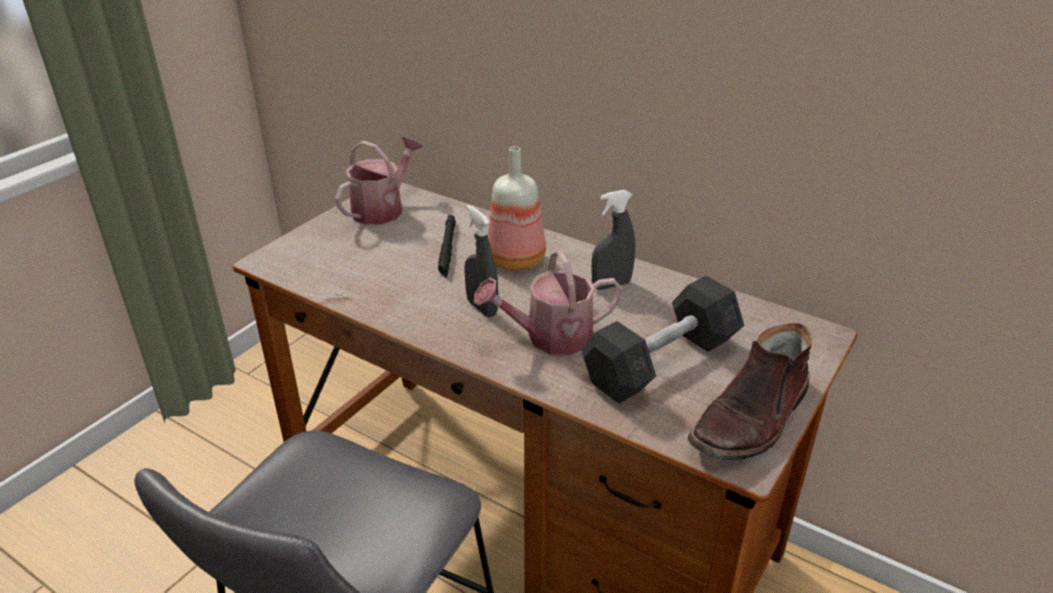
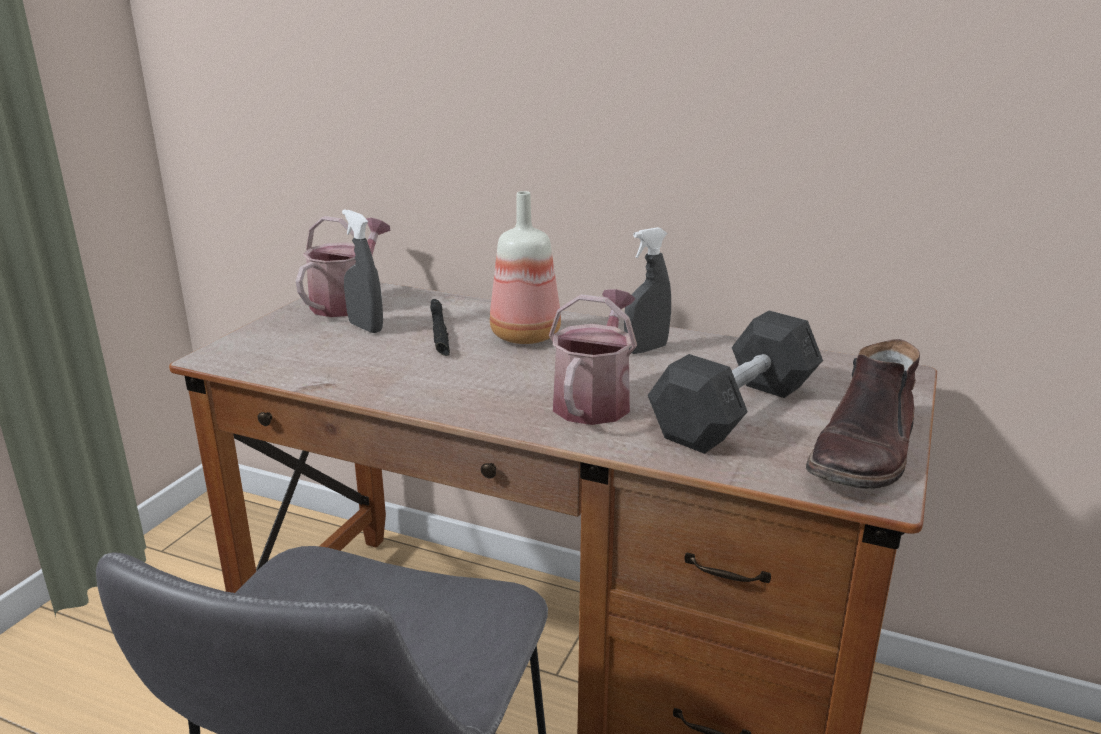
camera: 10 degrees left, 10 degrees down
grey spray bottle [464,205,498,317] -> grey spray bottle moved to [342,210,383,333]
watering can [474,250,623,355] -> watering can turned 135 degrees clockwise [549,289,637,425]

